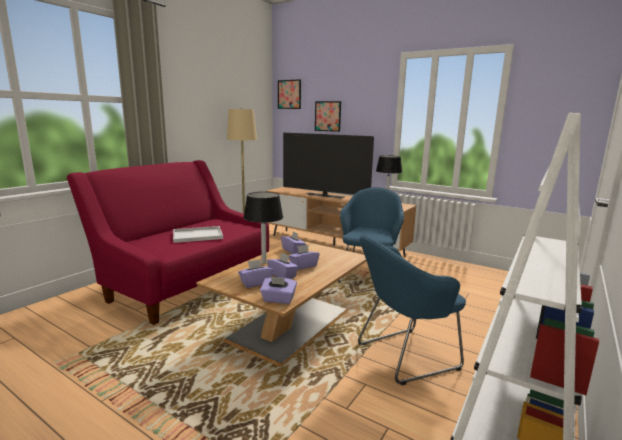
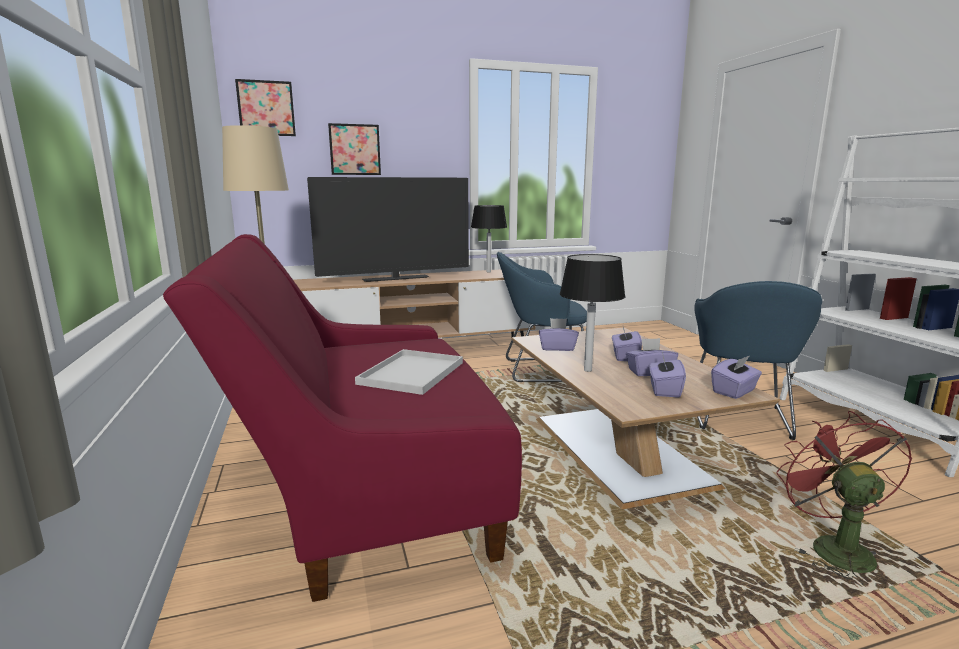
camera: 50 degrees left, 0 degrees up
blue armchair [338,187,404,283] -> blue armchair turned 60 degrees counterclockwise [497,252,587,382]
none -> red fan [776,411,912,585]

